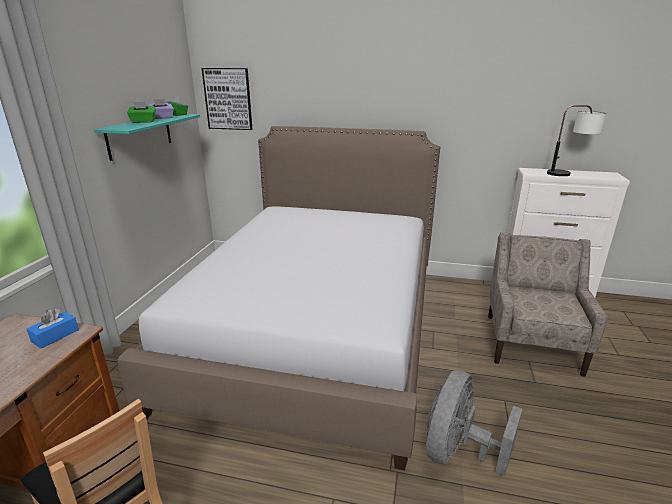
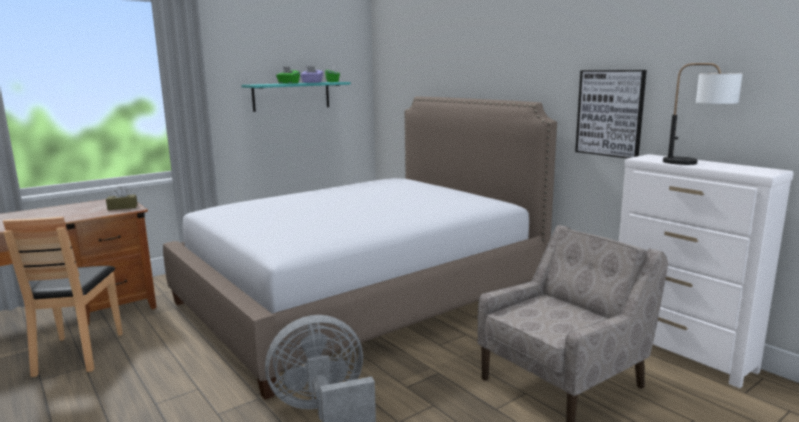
camera: 40 degrees right, 10 degrees down
blue tissue box [27,309,79,348] -> brown tissue box [106,186,137,210]
picture [202,68,253,130] -> picture moved to [575,70,647,158]

